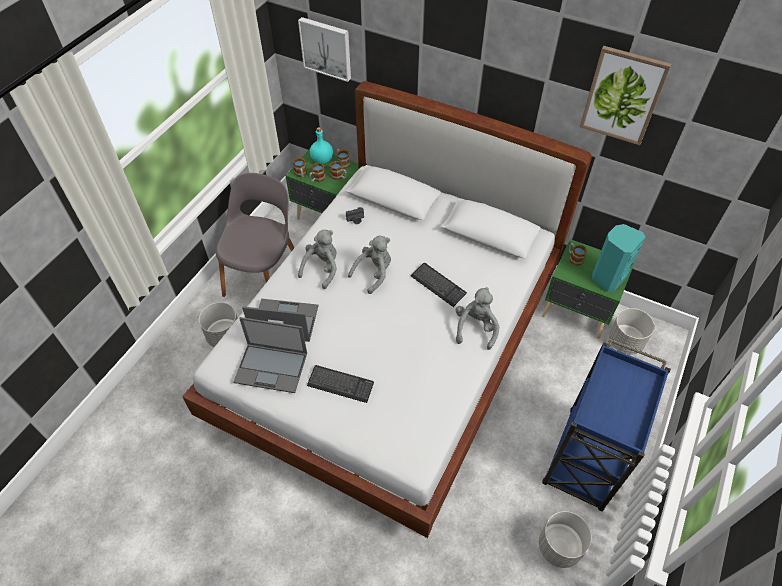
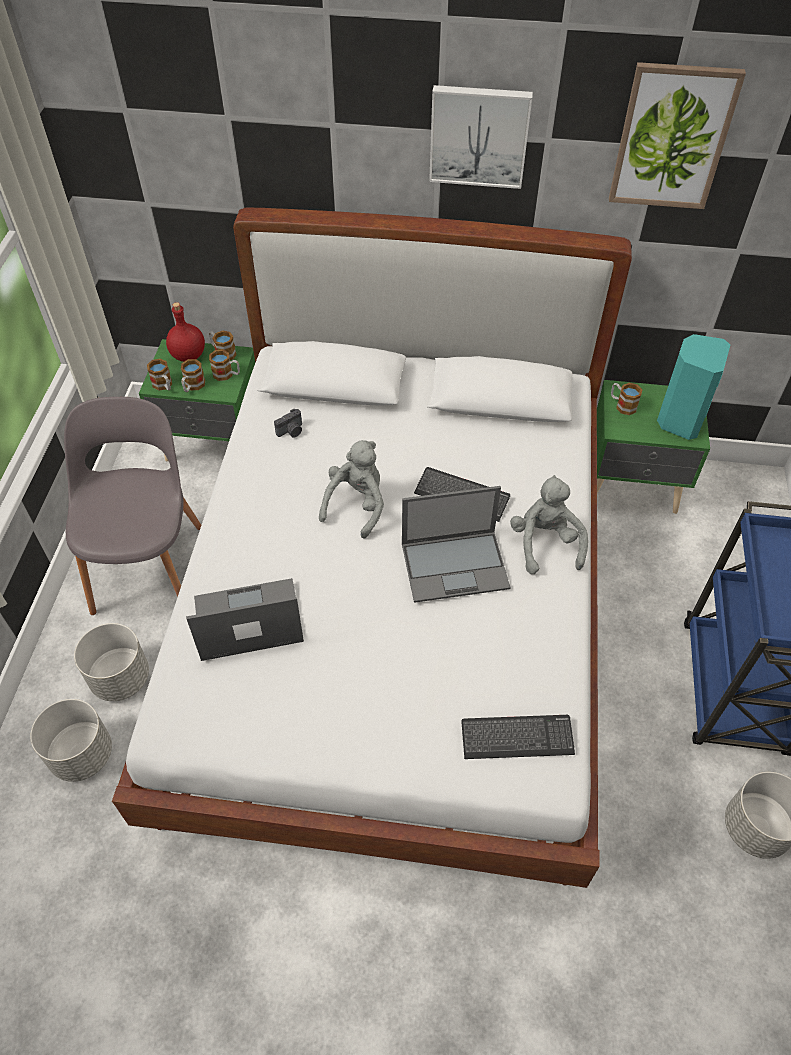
camera: 20 degrees left, 0 degrees up
laptop [234,317,307,393] -> laptop moved to [402,486,510,603]
picture [298,17,351,82] -> picture moved to [429,85,533,189]
grey plush toy [298,230,337,289] -> none
keyboard [307,365,374,403] -> keyboard moved to [461,715,575,759]
turquoise bottle [310,127,333,164] -> red bottle [166,302,205,362]
grey planter [609,308,655,355] -> grey planter moved to [30,699,112,782]

